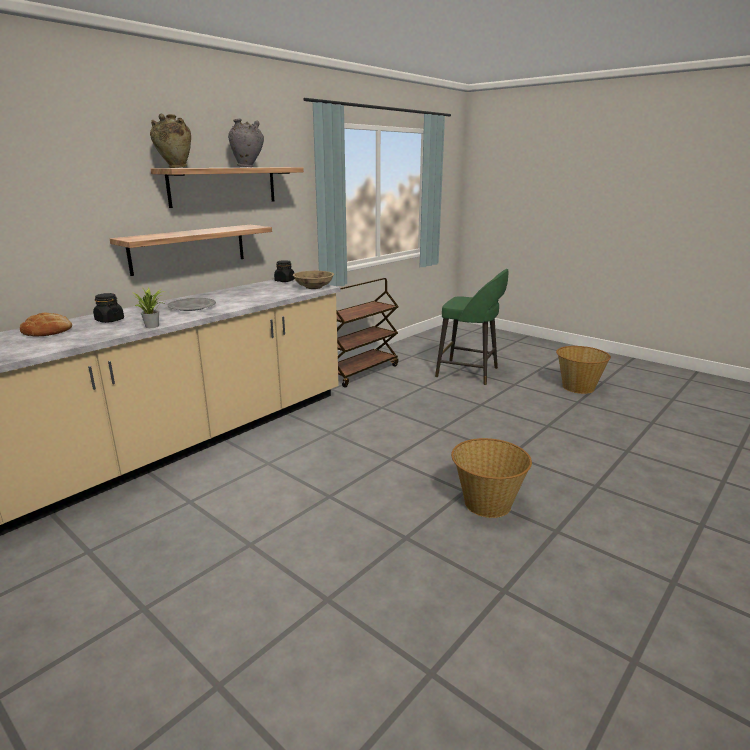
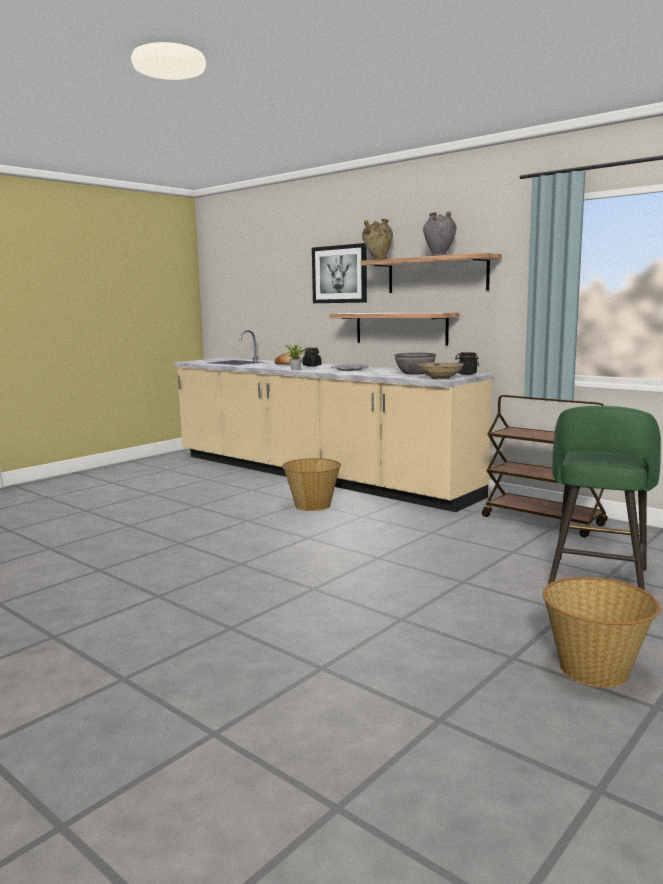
camera: 90 degrees right, 10 degrees down
basket [451,438,532,518] -> basket moved to [282,458,341,511]
none -> picture [312,243,367,303]
none -> grey bowl [394,353,436,375]

